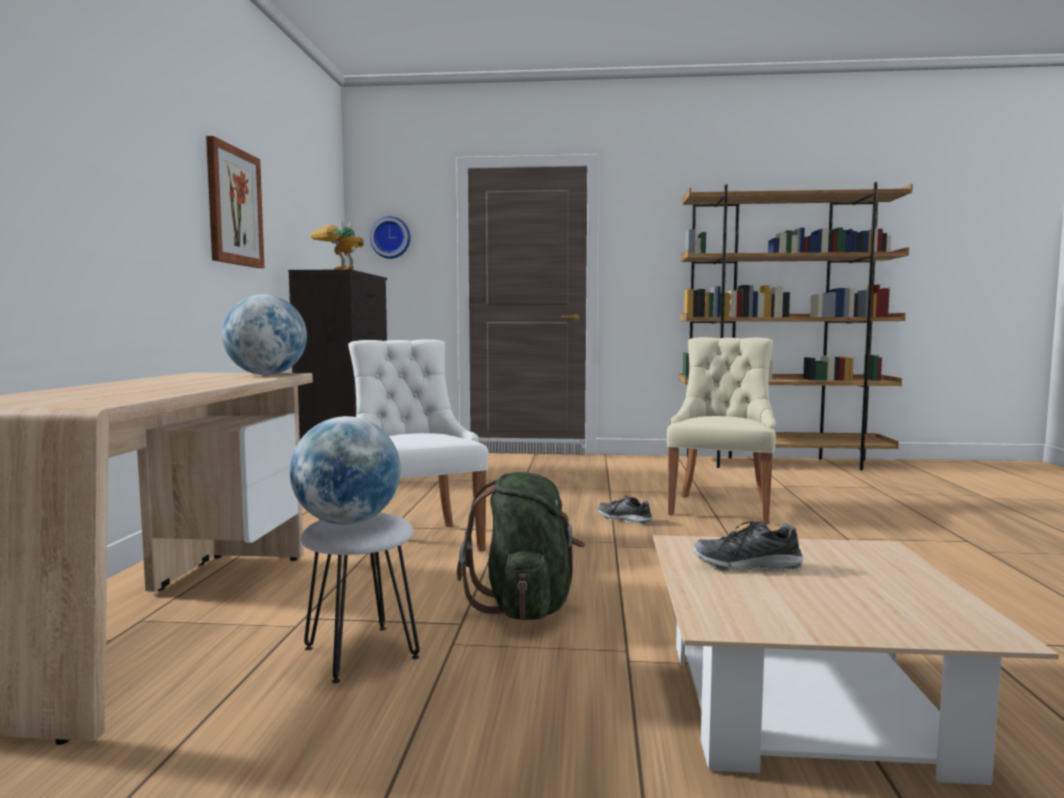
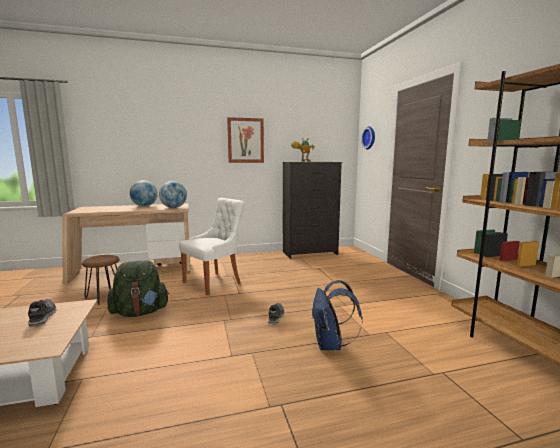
camera: 70 degrees right, 5 degrees up
globe [290,416,401,525] -> globe moved to [130,180,158,207]
white stool [301,513,420,683] -> brown stool [82,255,119,305]
beige chair [667,337,776,524] -> blue backpack [312,280,363,350]

